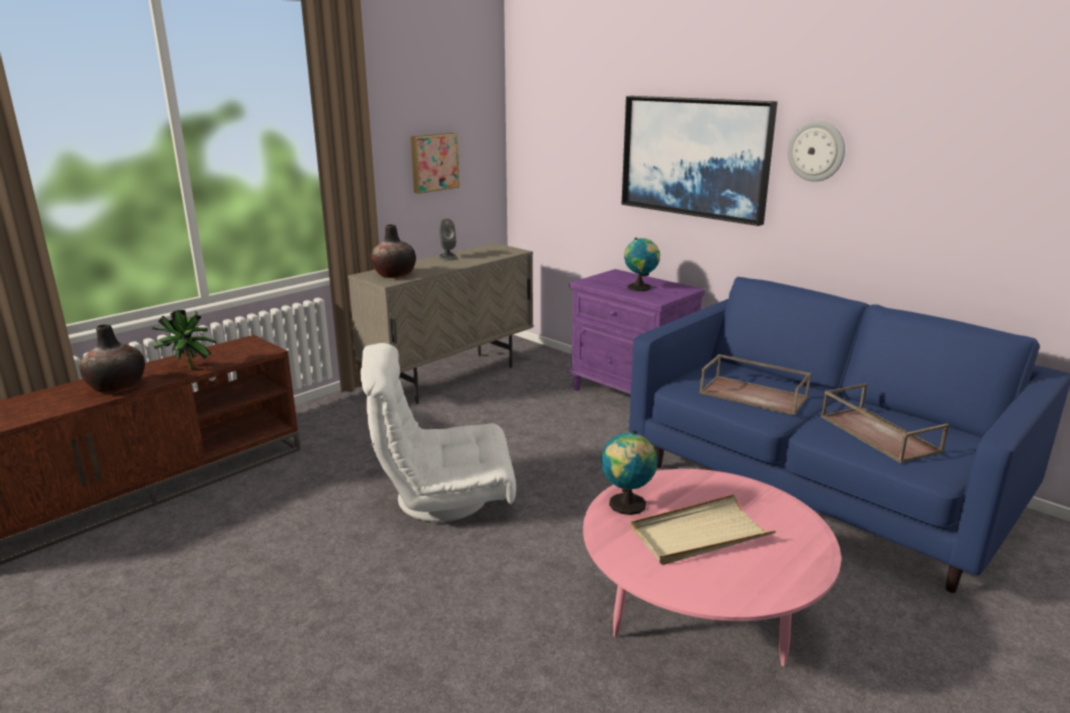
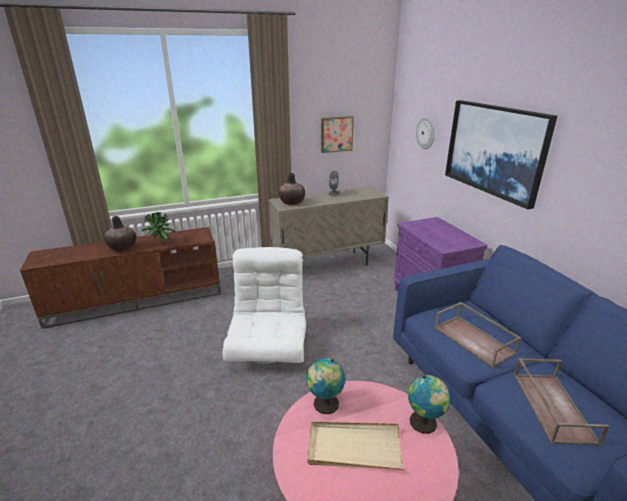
camera: 25 degrees right, 5 degrees up
white armchair [361,343,516,522] -> white armchair turned 75 degrees clockwise [223,247,306,364]
globe [624,238,660,291] -> globe moved to [408,375,451,434]
wall clock [788,121,845,182] -> wall clock moved to [416,117,435,149]

